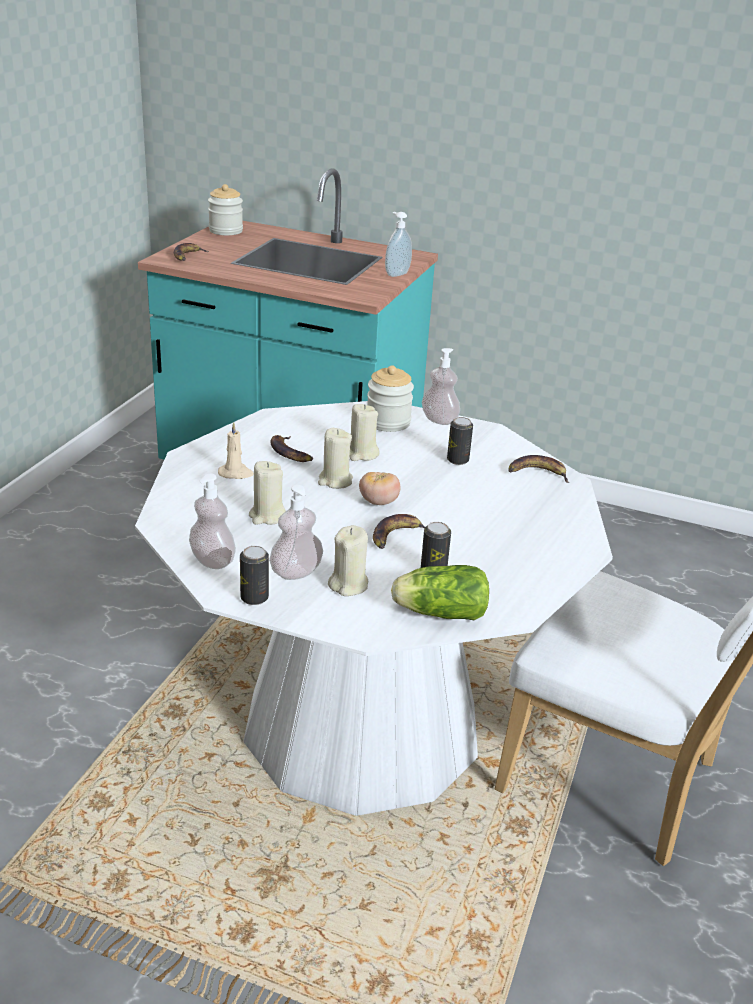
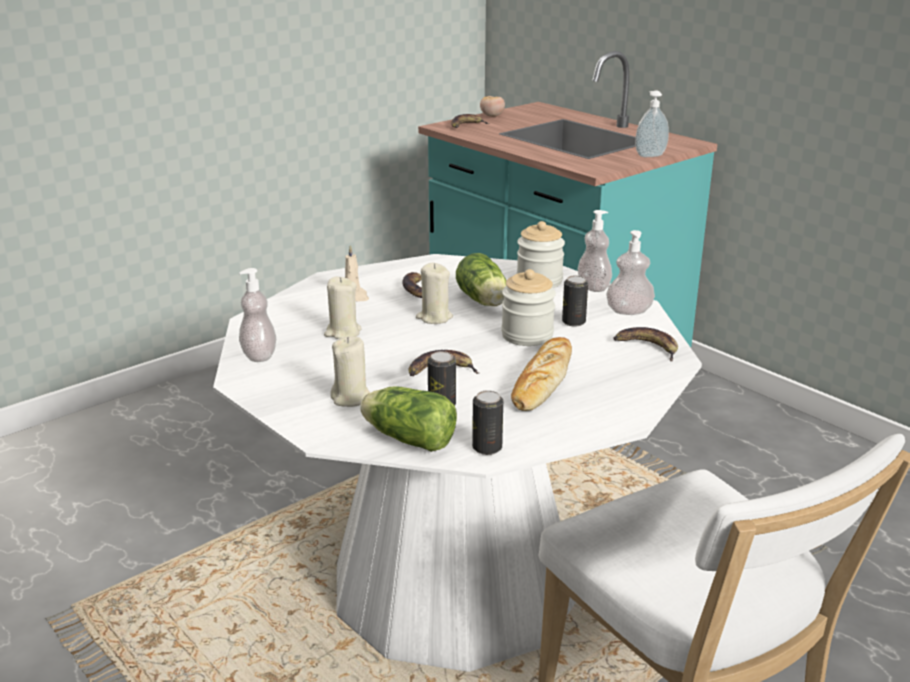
camera: 30 degrees right, 5 degrees down
jar [208,184,243,235] -> jar moved to [501,269,556,346]
can [240,546,269,605] -> can moved to [472,390,503,455]
soap dispenser [269,485,323,580] -> soap dispenser moved to [606,230,655,315]
beige candle [350,404,380,461] -> lettuce [456,253,507,306]
tomato [359,472,400,505] -> tomato moved to [480,96,505,117]
none -> bread [511,337,572,411]

